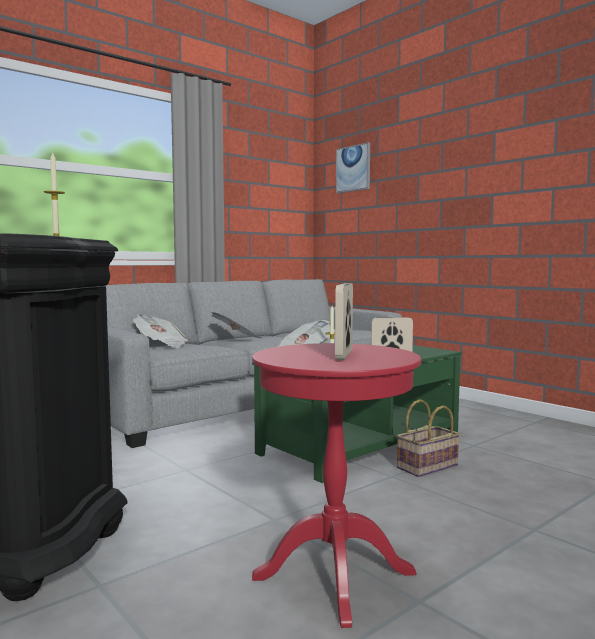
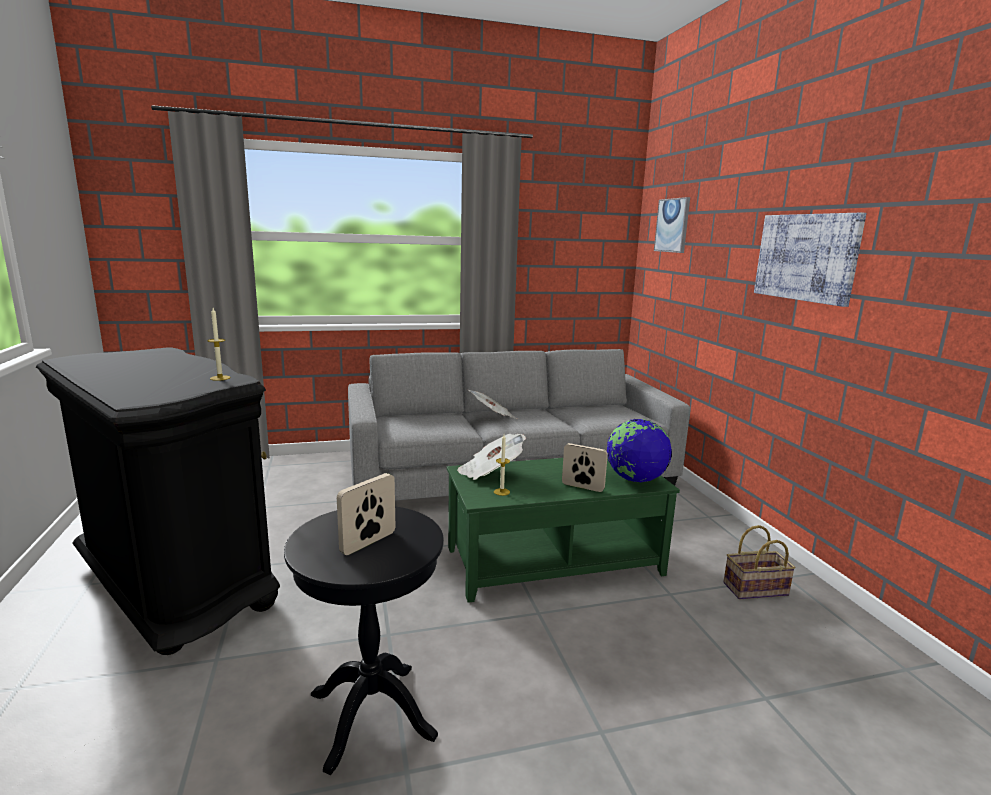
camera: 25 degrees right, 10 degrees up
newspaper [133,314,188,348] -> none
red side table [252,343,421,628] -> black side table [284,506,444,775]
basket [397,399,460,477] -> basket moved to [723,525,795,599]
none -> globe [607,419,672,482]
none -> picture [754,213,866,307]

